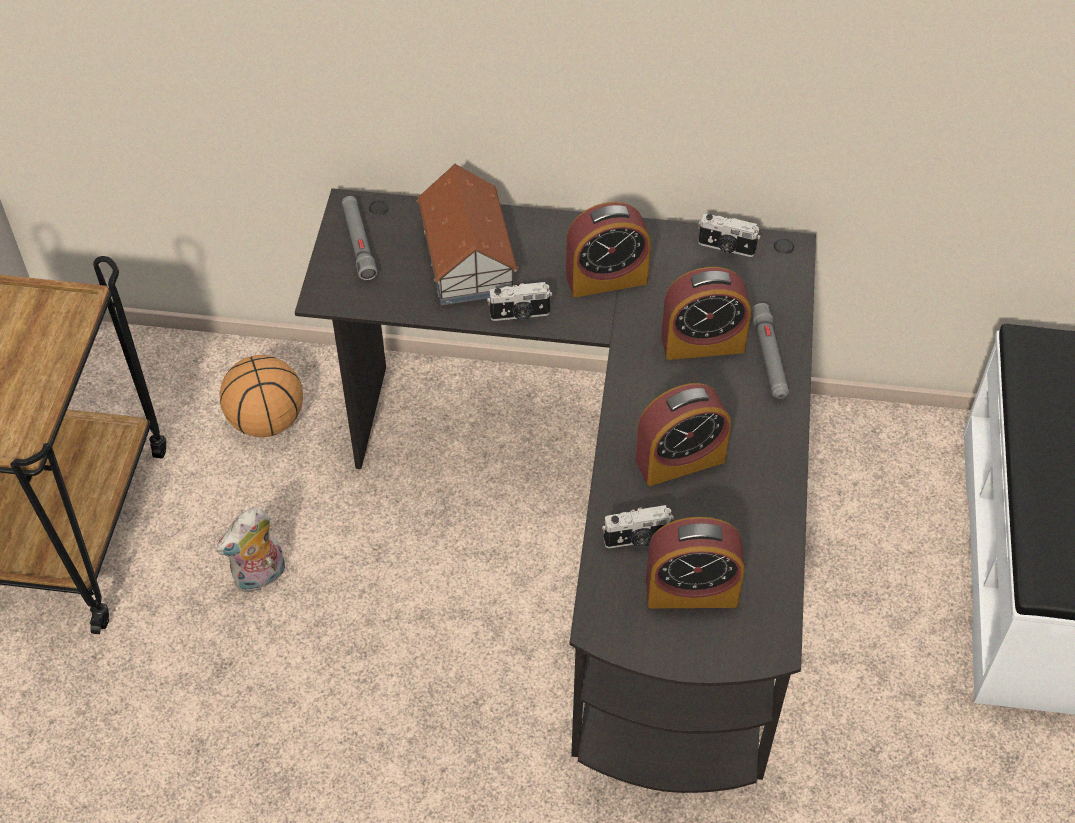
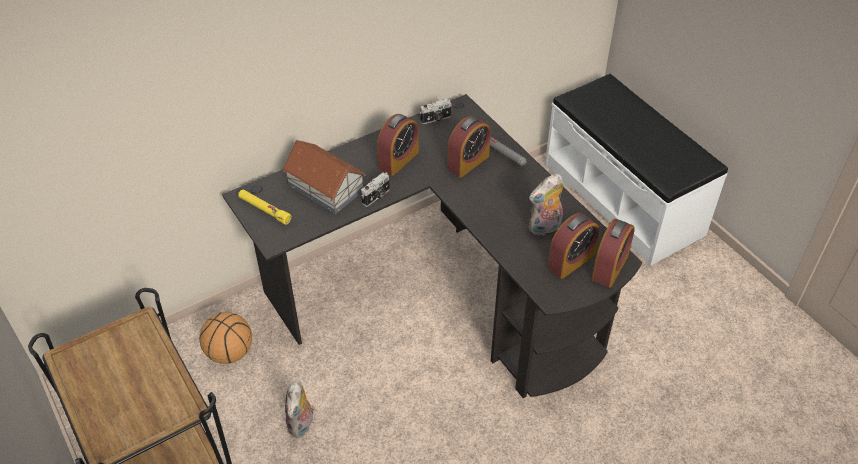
camera: 40 degrees left, 5 degrees down
grey flashlight [342,196,378,280] -> yellow flashlight [238,189,292,225]
camera [602,505,674,548] -> none
alarm clock [635,383,731,486] -> alarm clock moved to [592,219,635,288]
none -> plush toy [529,173,563,236]

